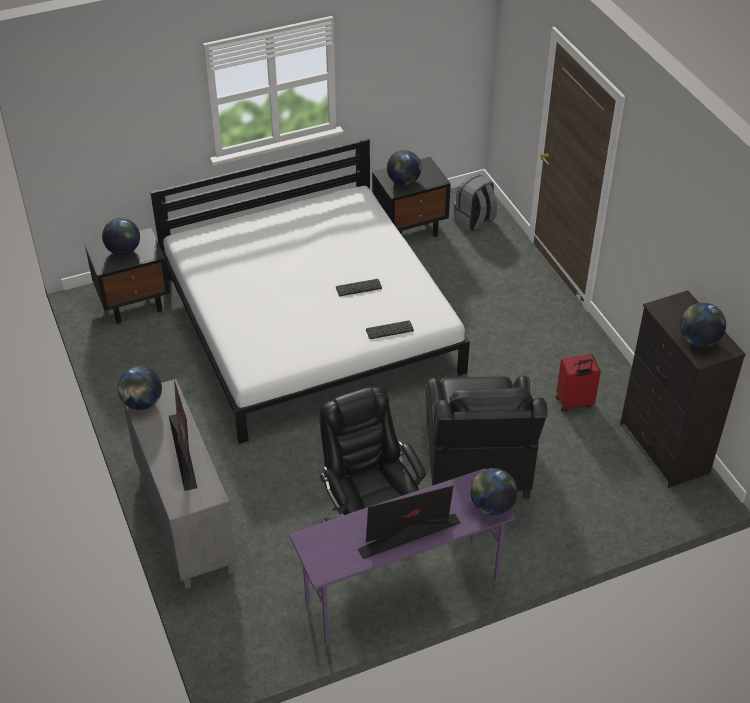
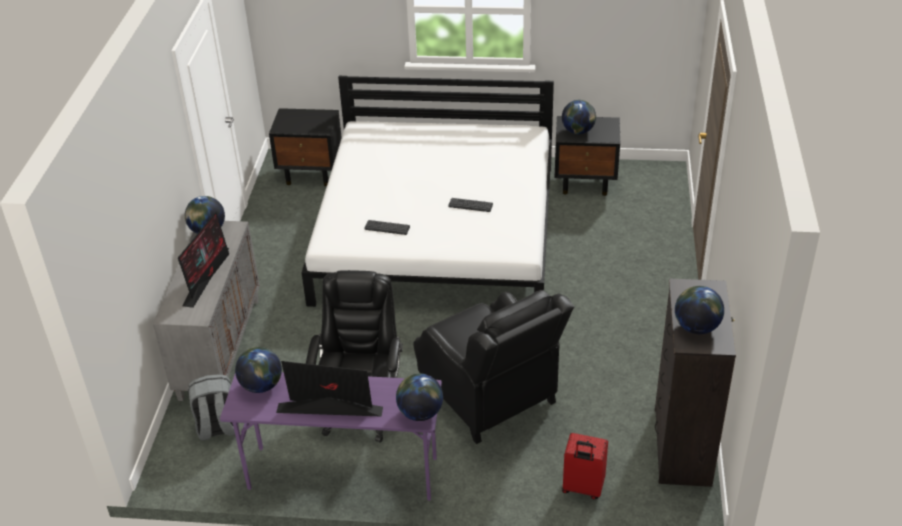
camera: 30 degrees right, 5 degrees down
globe [102,218,140,255] -> globe moved to [235,347,282,393]
keyboard [366,320,414,339] -> keyboard moved to [364,220,410,235]
black armchair [424,376,548,499] -> black armchair turned 60 degrees counterclockwise [414,290,575,444]
grey backpack [454,174,497,231] -> grey backpack moved to [188,374,239,441]
red suitcase [556,354,601,412] -> red suitcase moved to [562,433,608,499]

